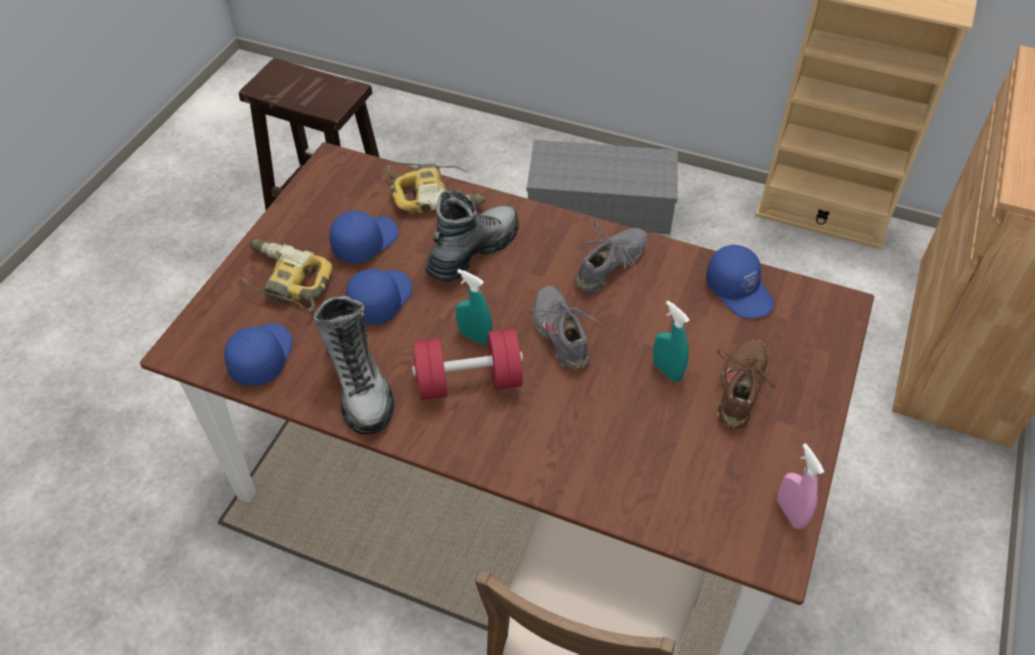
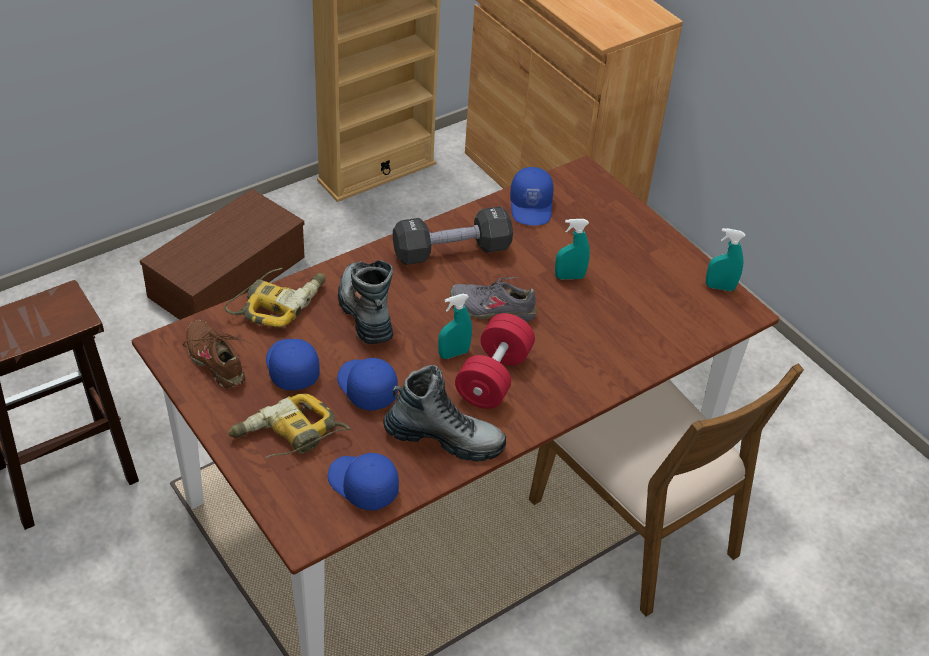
camera: 60 degrees left, 5 degrees down
grey storage box [527,140,678,234] -> brown storage box [140,189,305,320]
grey shoe [574,222,647,293] -> black dumbbell [393,206,513,265]
blue cap [706,245,774,318] -> blue cap turned 90 degrees clockwise [510,167,554,225]
brown shoe [716,339,779,429] -> brown shoe moved to [183,320,251,389]
pink spray bottle [777,443,824,530] -> turquoise spray bottle [706,228,745,291]

